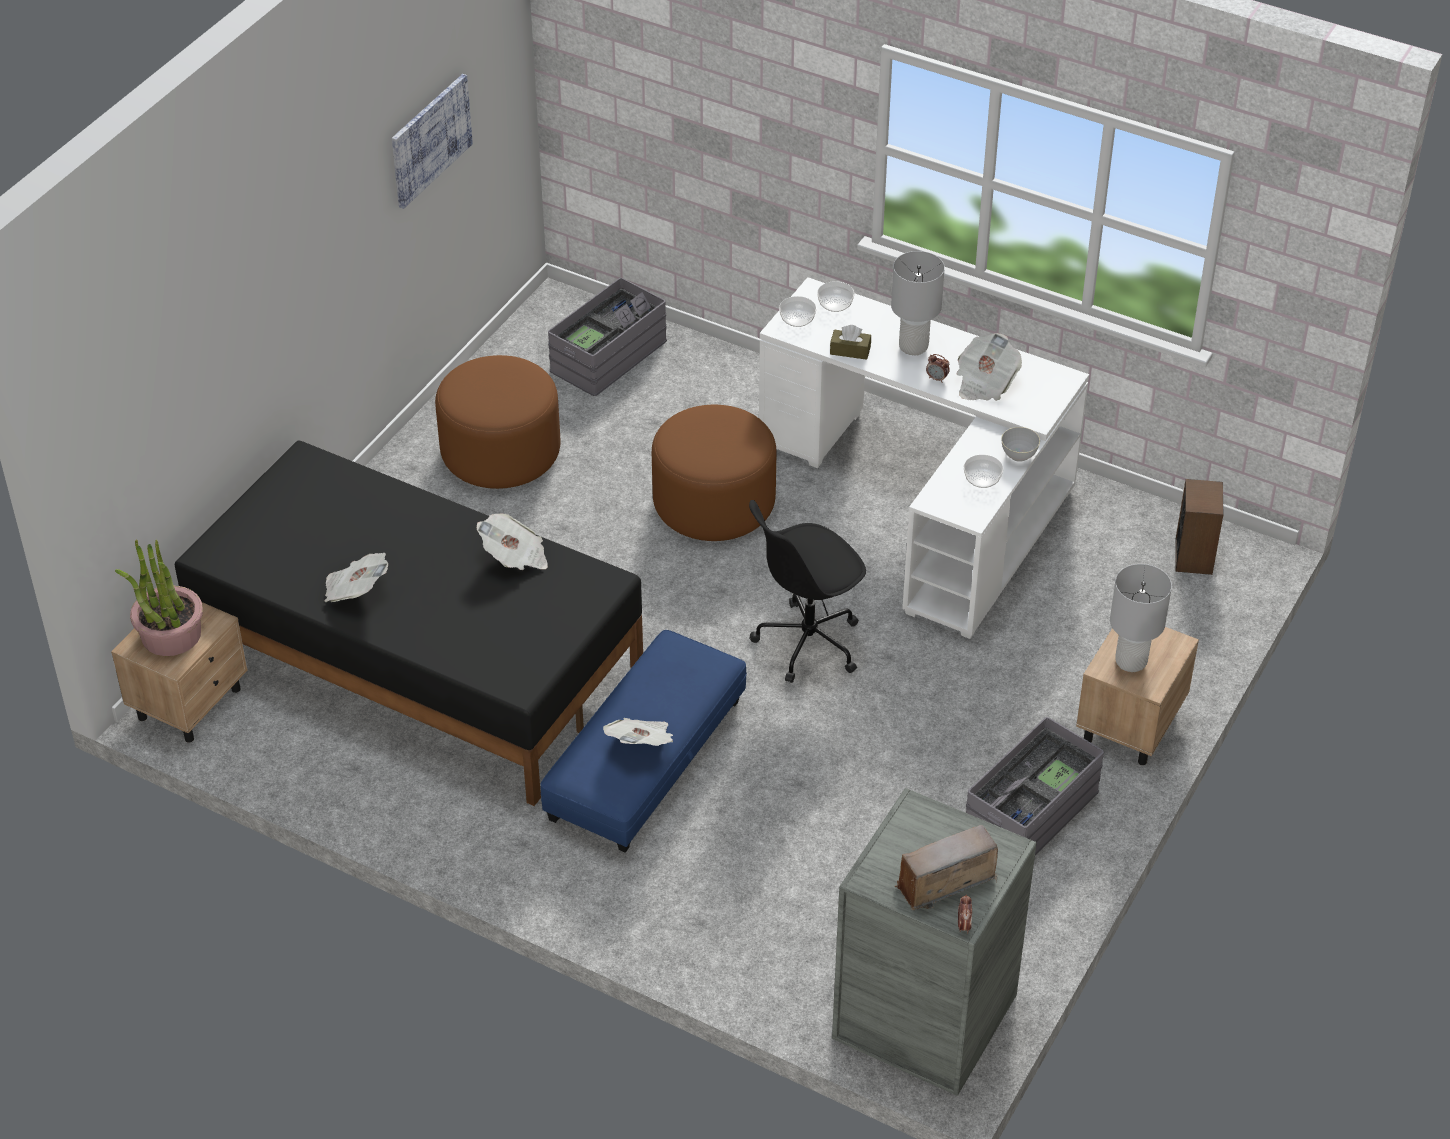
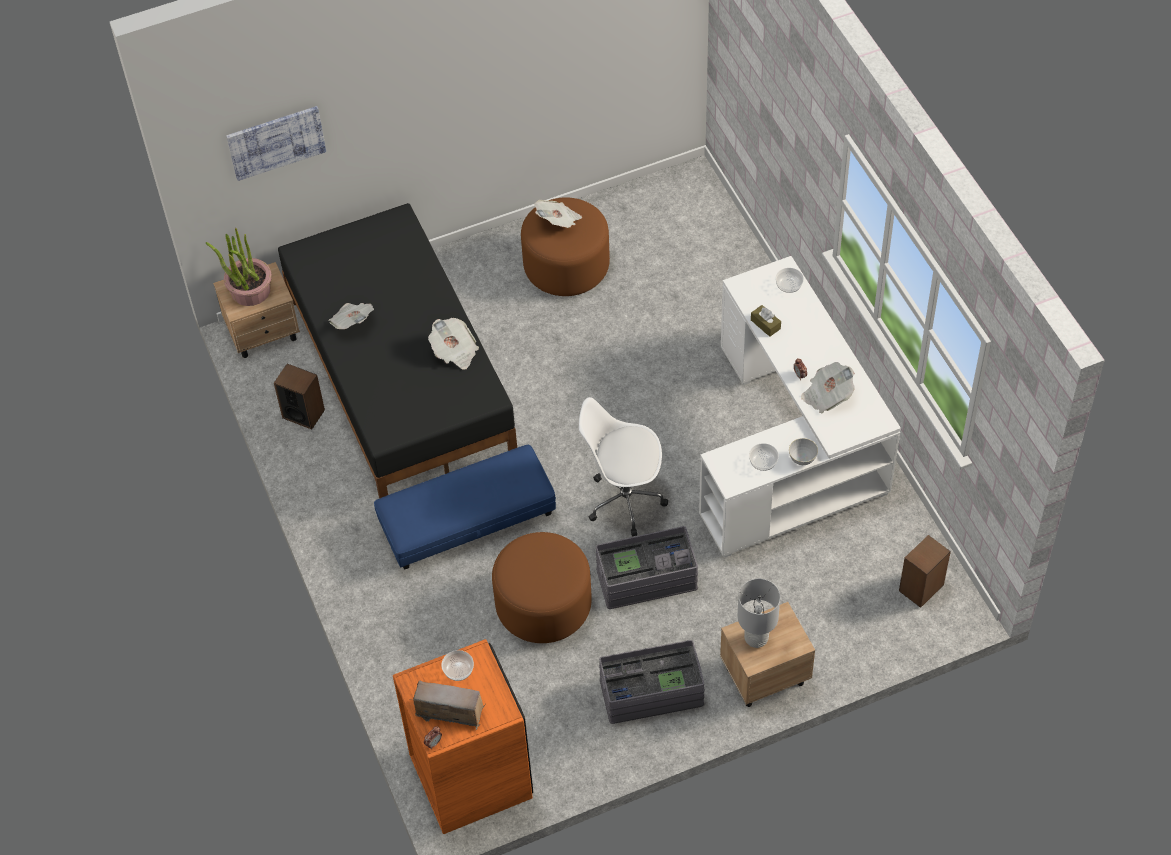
camera: 40 degrees right, 10 degrees up
picture [392,74,473,209] -> picture moved to [226,106,326,181]
grey storage box [548,278,667,396] -> grey storage box moved to [596,526,698,609]
newspaper [603,718,673,746] -> newspaper moved to [534,200,582,228]
brown ottoman [652,405,776,541] -> brown ottoman moved to [492,532,592,643]
black office chair [749,500,866,683] -> white office chair [579,397,668,536]
bowl [779,296,816,327] -> bowl moved to [441,650,474,681]
grey cabinet [832,788,1037,1096] -> orange cabinet [393,639,533,834]
grey table lamp [891,251,945,356] -> none
none -> speaker [274,363,325,430]

